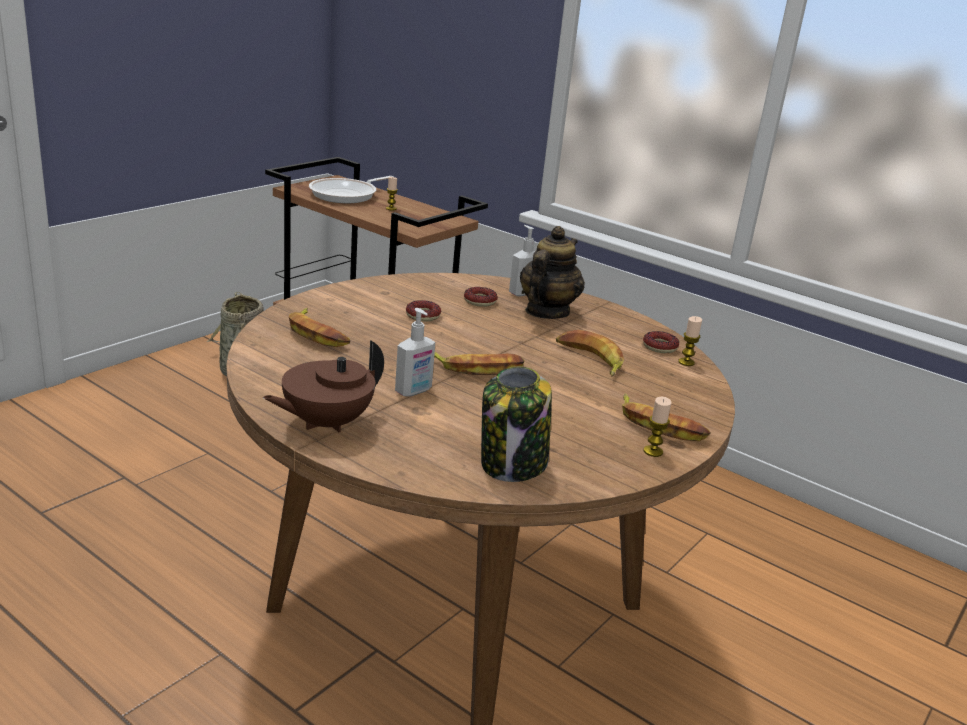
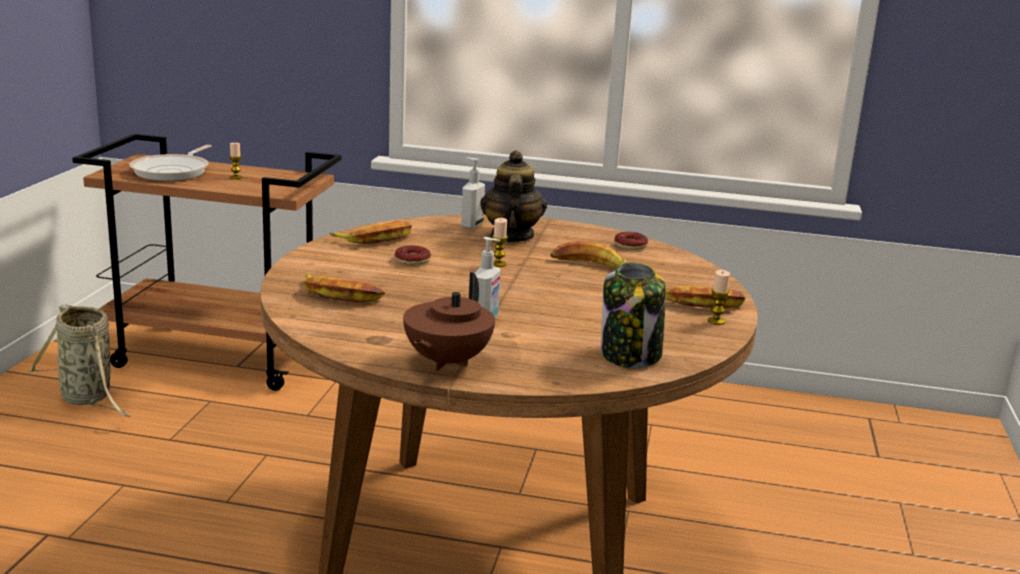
camera: 25 degrees left, 5 degrees down
banana [434,352,525,375] -> banana moved to [330,221,412,244]
donut [464,287,498,307] -> none
candle [678,316,702,366] -> candle moved to [492,218,508,267]

